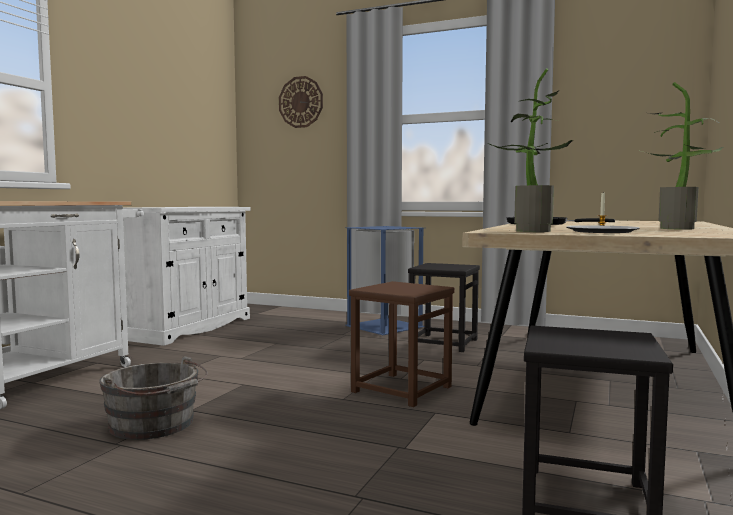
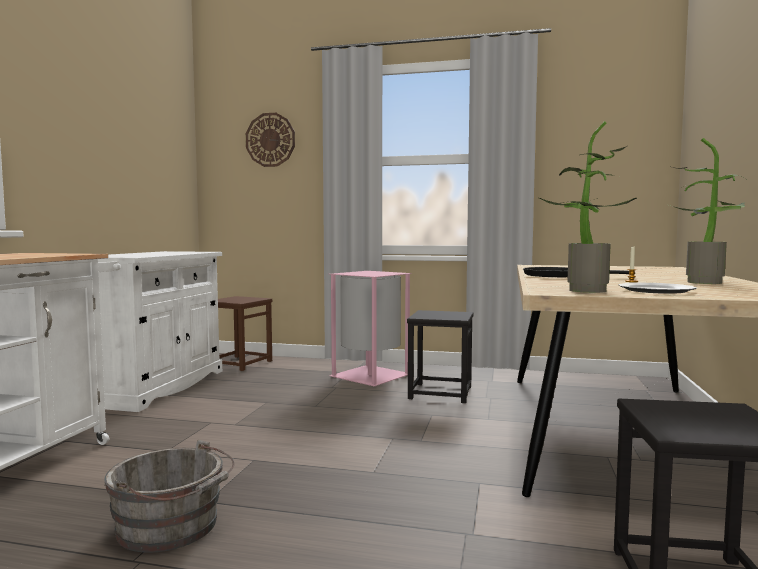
camera: 10 degrees left, 0 degrees up
blue trash can [345,226,425,335] -> pink trash can [329,271,412,386]
brown stool [349,281,455,407] -> brown stool moved to [218,296,272,371]

